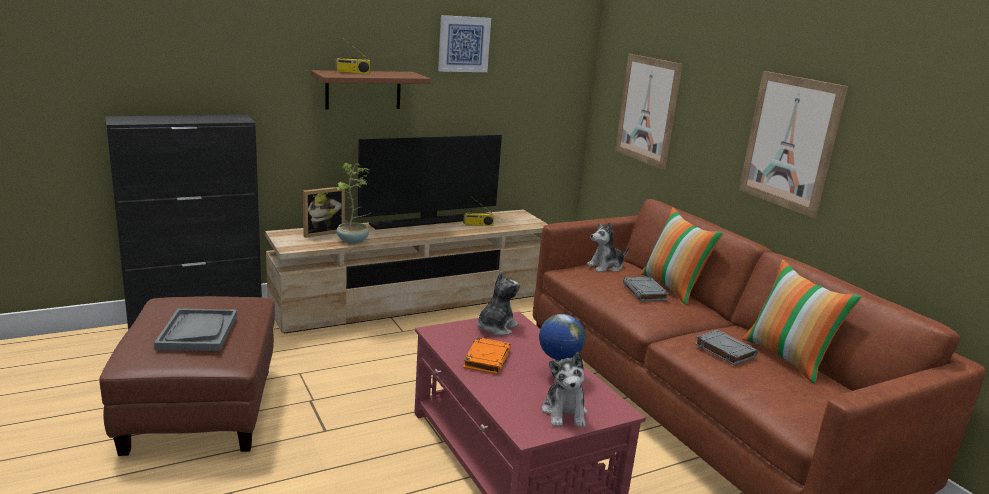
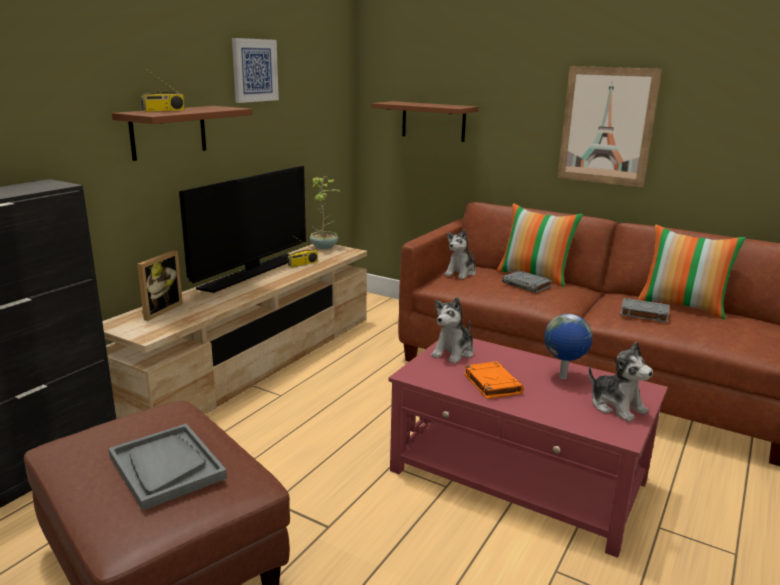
camera: 30 degrees left, 0 degrees up
potted plant [336,163,371,244] -> potted plant moved to [310,176,341,249]
plush toy [477,271,520,336] -> plush toy turned 150 degrees counterclockwise [431,297,474,364]
picture [615,54,683,170] -> brown shelf [372,101,479,142]

